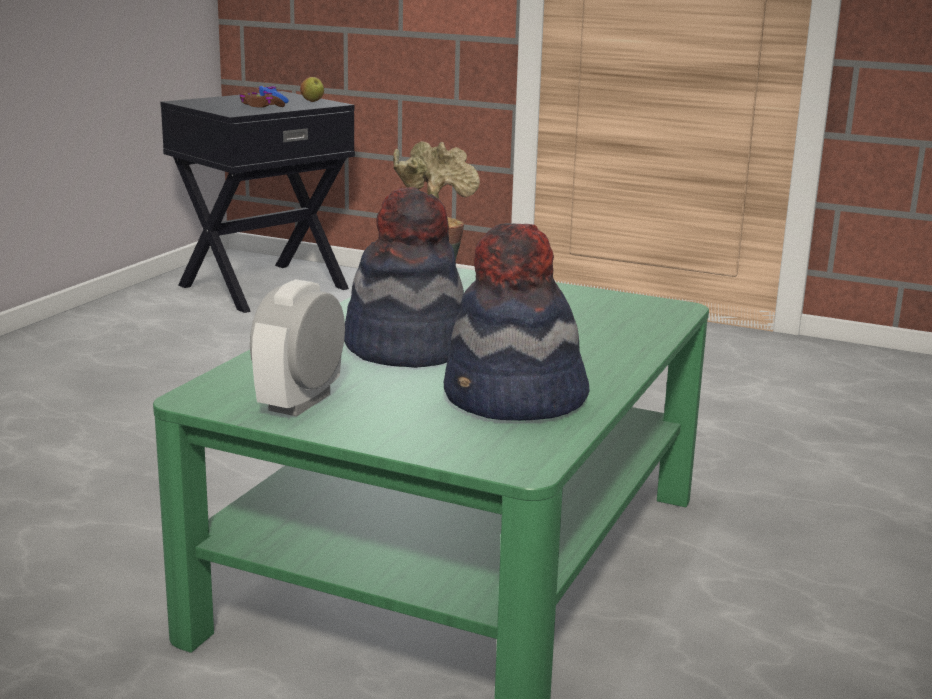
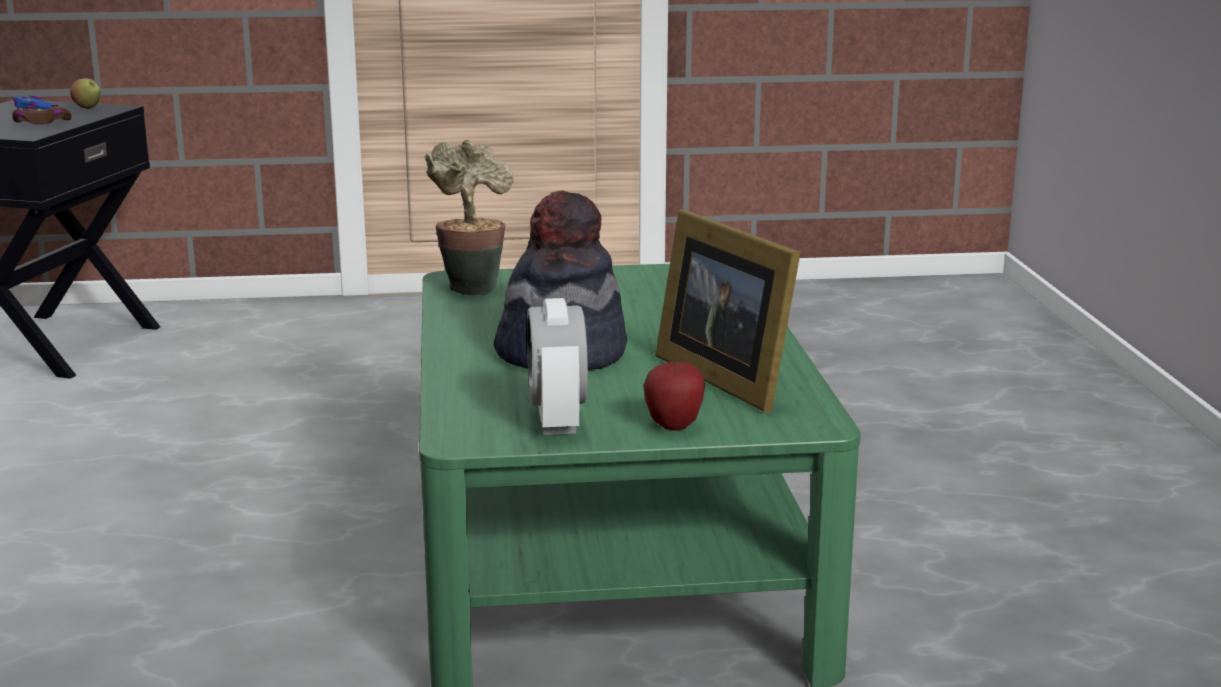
camera: 30 degrees left, 0 degrees up
hat [444,223,589,421] -> picture frame [655,209,801,413]
none -> apple [643,362,705,430]

